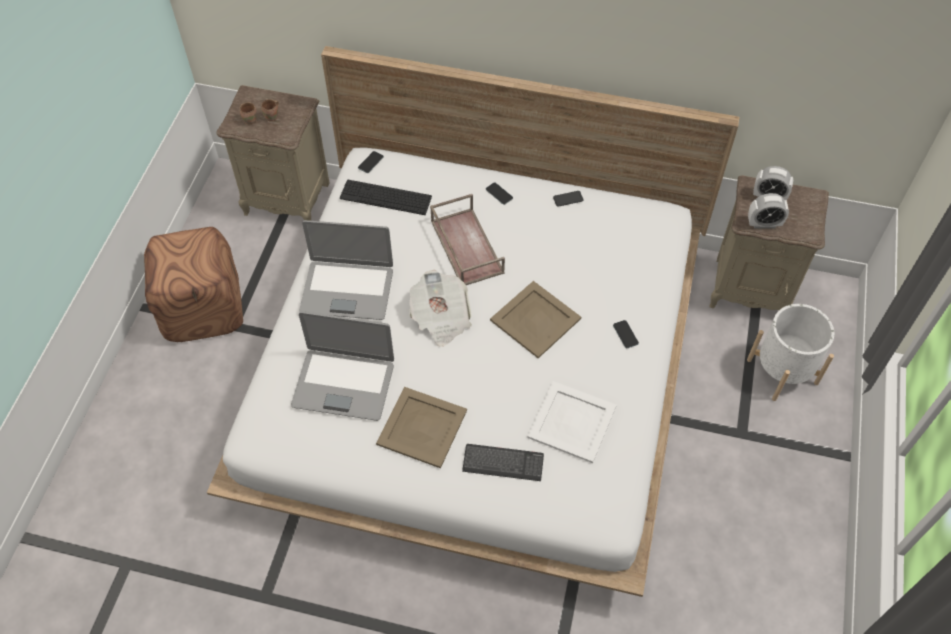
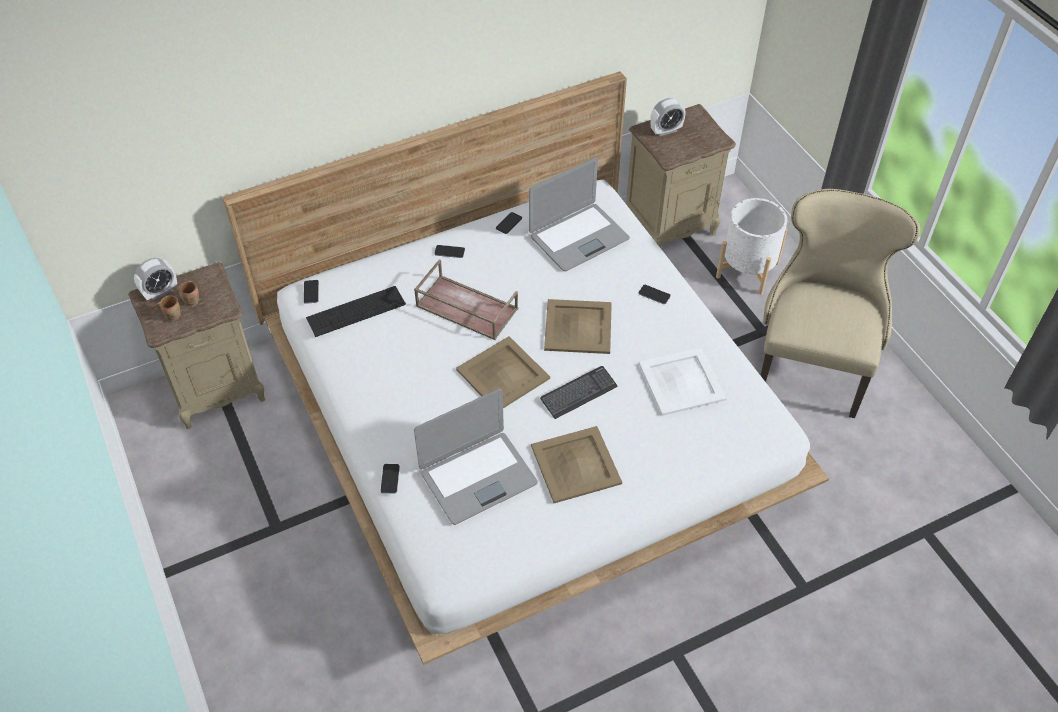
camera: 40 degrees left, 5 degrees down
brown ottoman [144,227,243,342] -> none
laptop [299,220,393,320] -> laptop moved to [529,158,630,271]
newspaper [409,270,472,347] -> beige tray [456,336,550,408]
keyboard [462,444,544,481] -> keyboard moved to [540,366,618,419]
alarm clock [748,193,789,229] -> alarm clock moved to [134,258,177,301]
none -> phone [381,464,400,494]
none -> beige chair [760,189,920,418]

